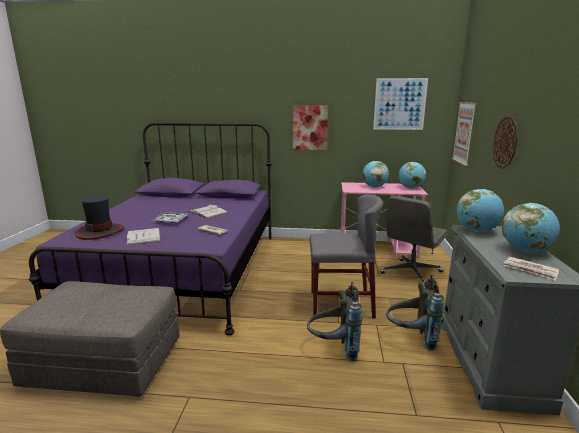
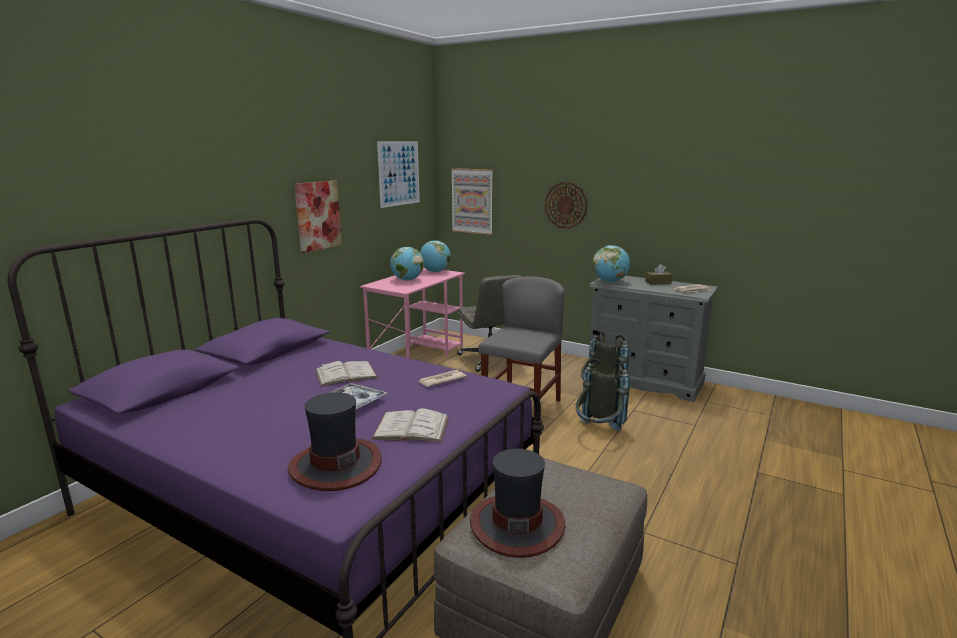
camera: 65 degrees left, 0 degrees up
globe [502,203,560,252] -> brown tissue box [645,264,672,285]
none -> hat [470,449,565,558]

